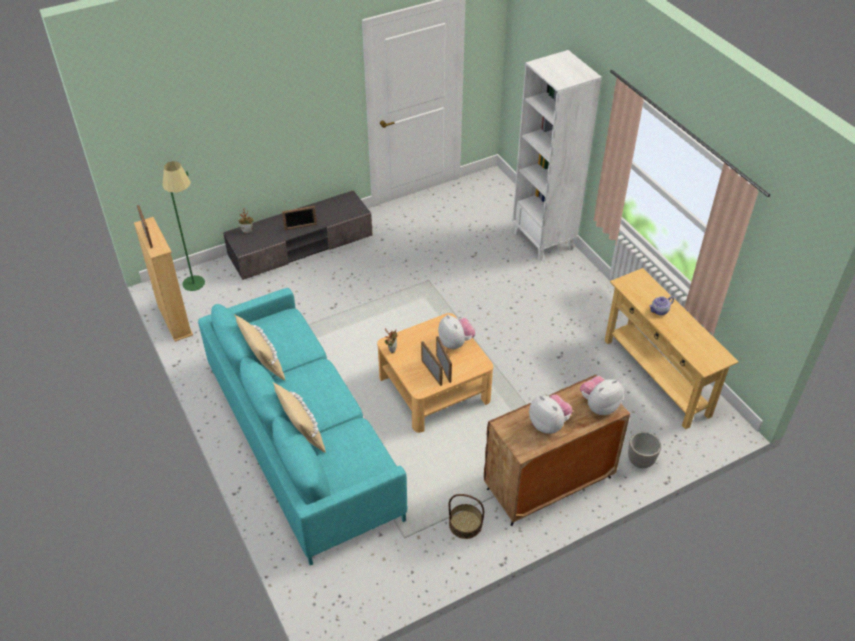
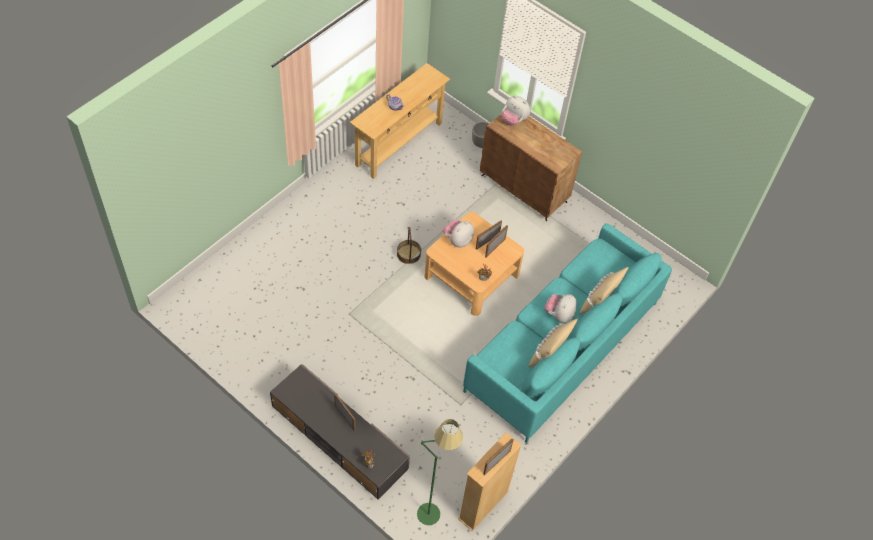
camera: 115 degrees left, 10 degrees up
basket [449,494,484,539] -> basket moved to [397,227,421,264]
white bookcase [512,50,602,261] -> none
plush toy [529,394,573,434] -> plush toy moved to [545,294,577,323]

